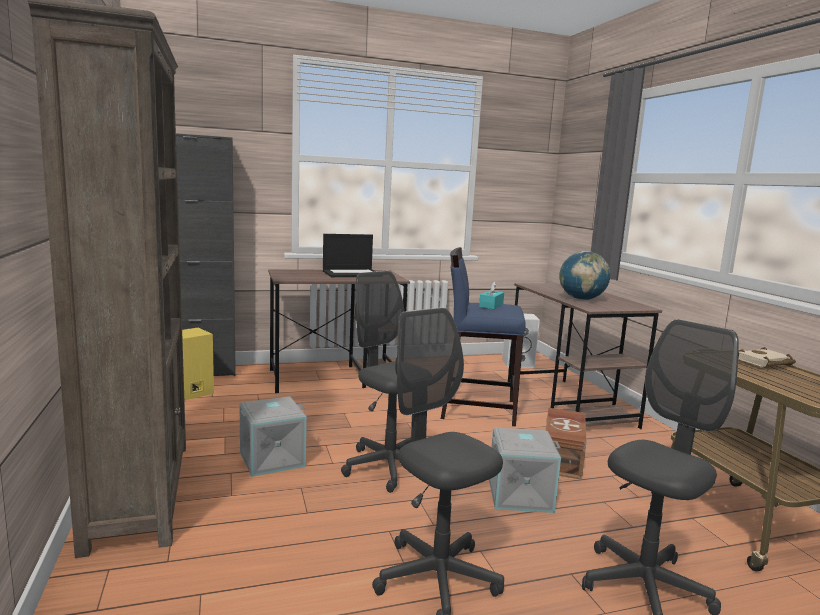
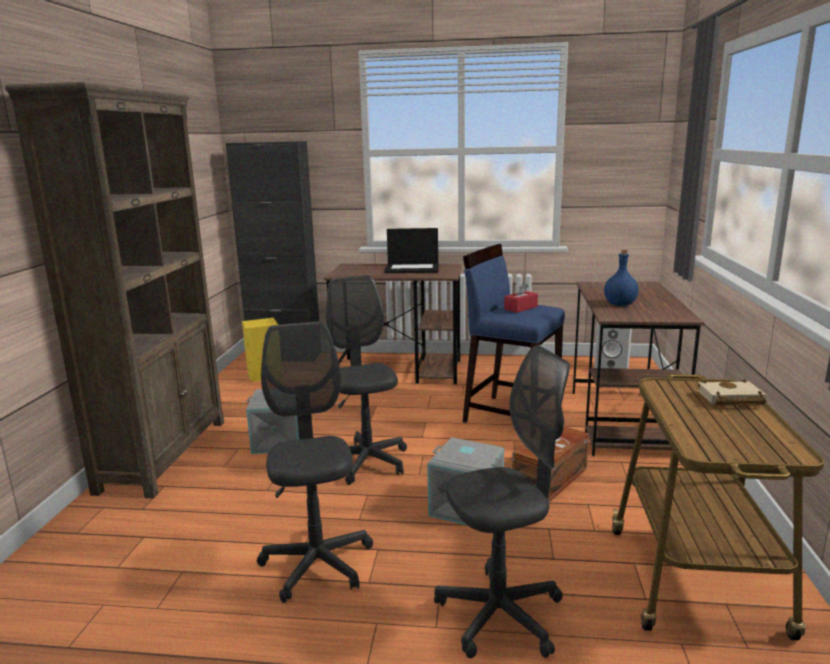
camera: 25 degrees right, 5 degrees up
turquoise tissue box [479,281,504,309] -> red tissue box [504,282,538,313]
globe [559,251,610,300] -> blue bottle [604,249,638,306]

